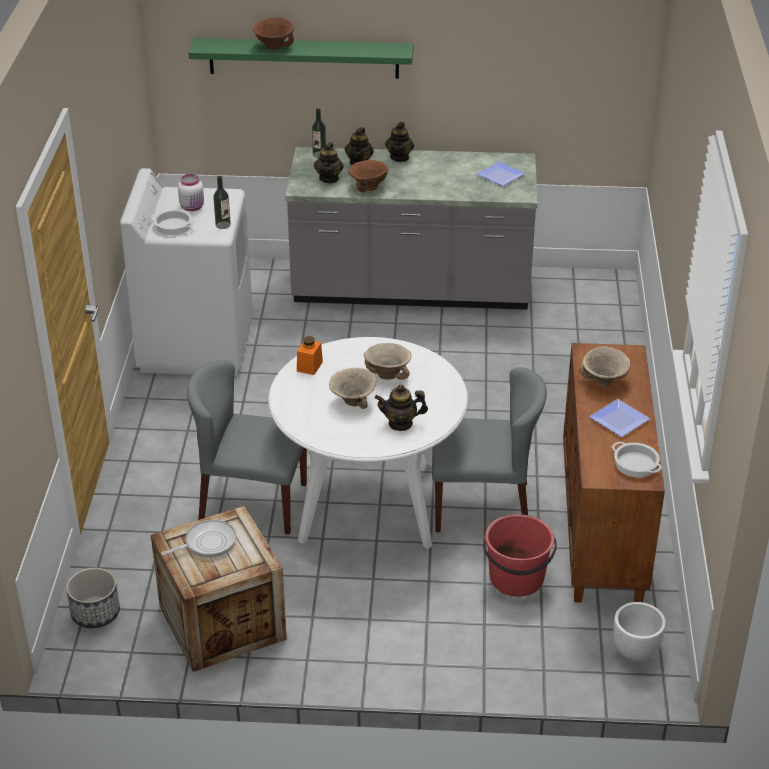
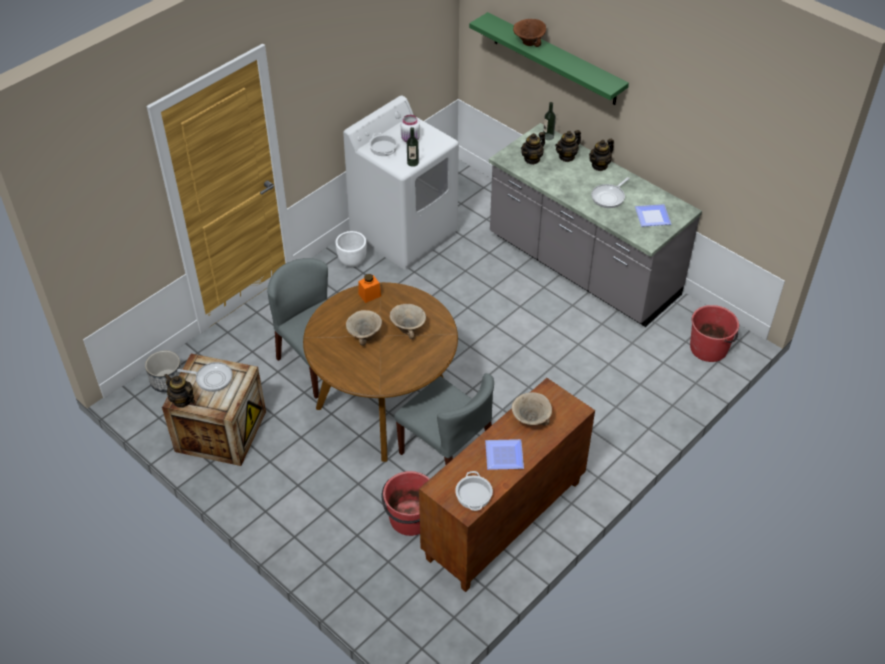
camera: 40 degrees right, 10 degrees up
white dining table [268,337,468,549] -> brown dining table [303,282,458,462]
brown bowl [349,160,388,192] -> none
teapot [375,385,428,431] -> teapot moved to [164,374,195,408]
white planter [613,602,666,662] -> white planter moved to [335,231,367,267]
none -> frying pan [591,177,630,208]
none -> red bucket [690,305,739,362]

